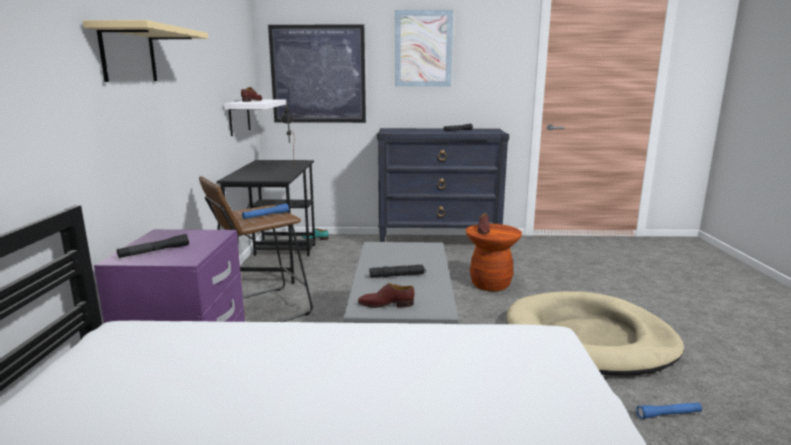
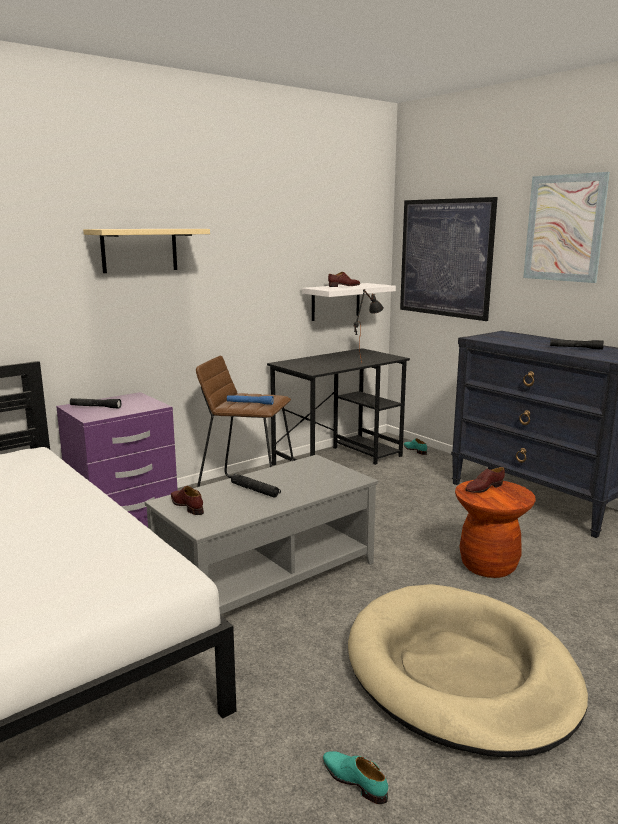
camera: 50 degrees right, 0 degrees up
blue flashlight [636,402,702,419] -> turquoise shoe [322,751,388,804]

